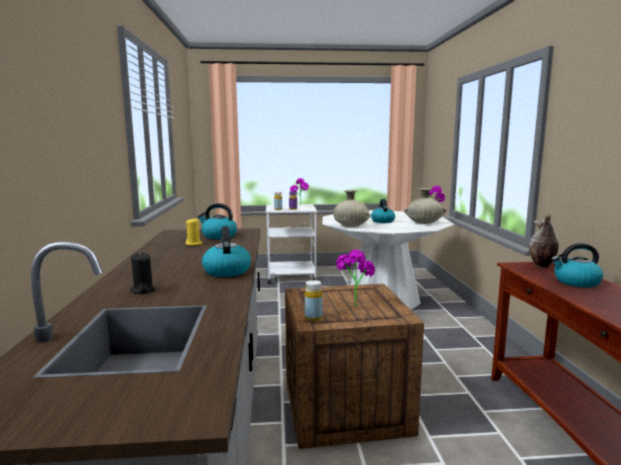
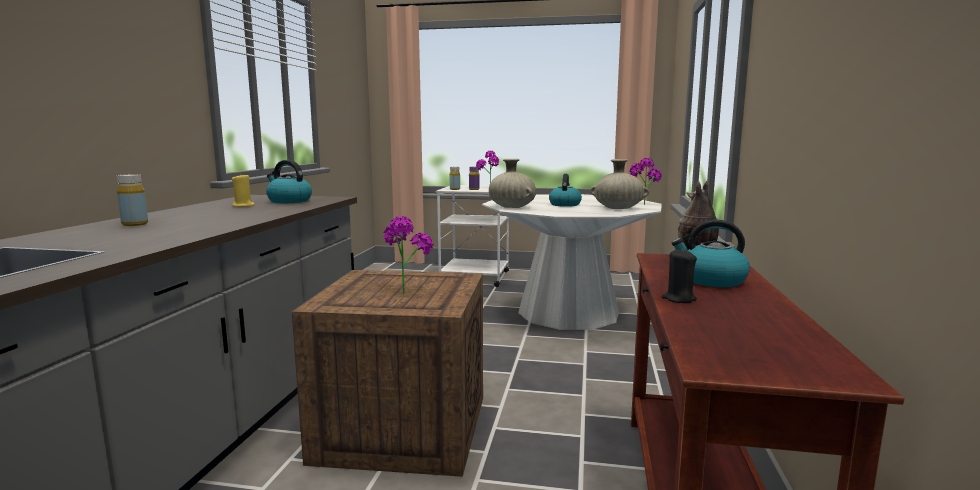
camera: 15 degrees right, 0 degrees up
black candle [130,253,155,294] -> black candle moved to [661,249,697,303]
kettle [202,226,251,277] -> none
yellow bottle [305,280,322,321] -> yellow bottle moved to [116,174,148,226]

